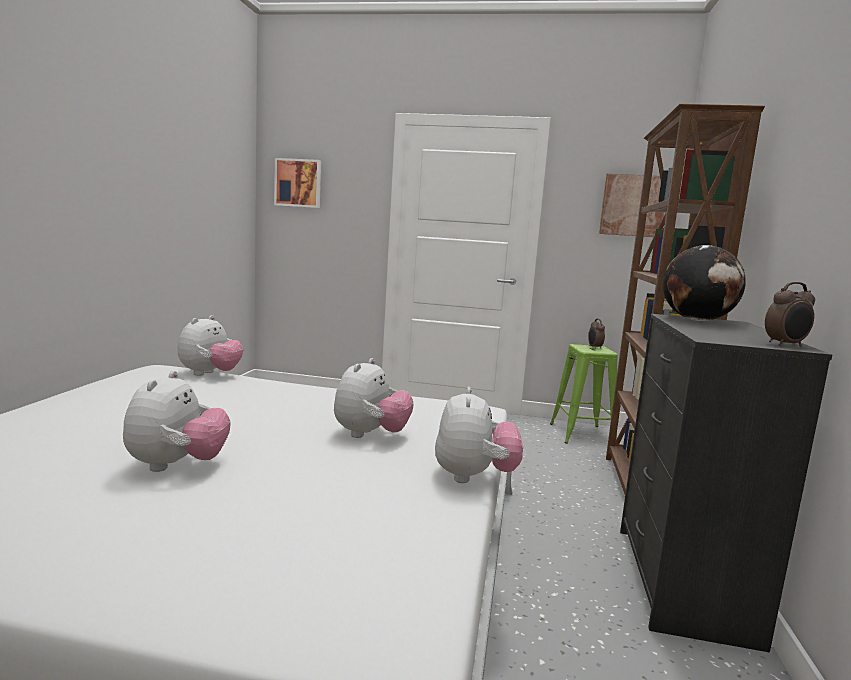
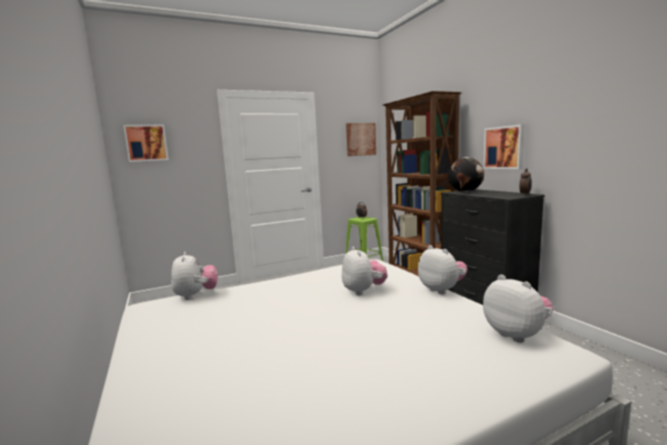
camera: 35 degrees left, 0 degrees up
plush toy [123,371,231,472] -> plush toy moved to [483,275,553,343]
none -> picture [483,124,525,169]

